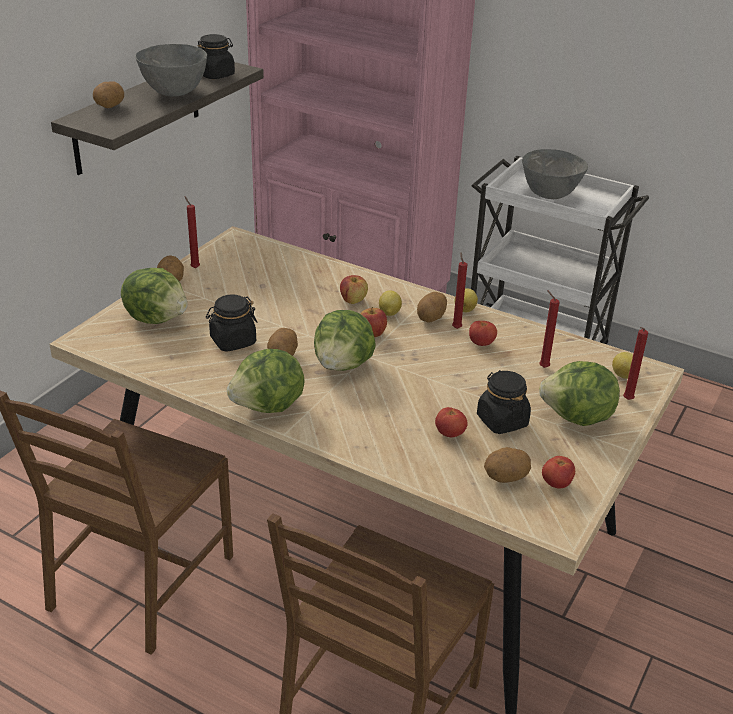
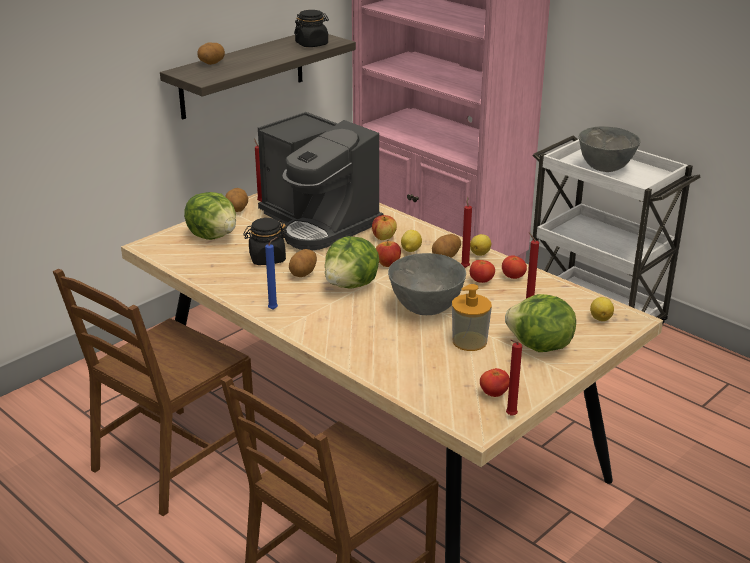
camera: 15 degrees right, 5 degrees down
grey bowl [135,44,207,97] -> grey bowl moved to [388,253,466,315]
lettuce [227,349,305,413] -> blue candle [265,237,278,309]
tomato [435,407,468,437] -> tomato moved to [502,255,527,279]
black jar [477,370,531,434] -> soap dispenser [452,284,492,351]
potato [484,447,531,483] -> none
red candle [623,327,648,400] -> red candle moved to [506,340,522,416]
none -> coffee machine [258,112,383,250]

